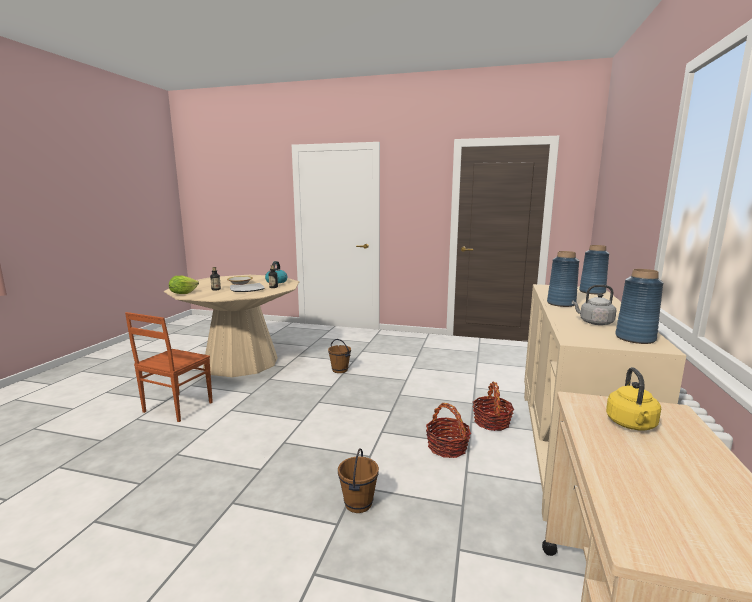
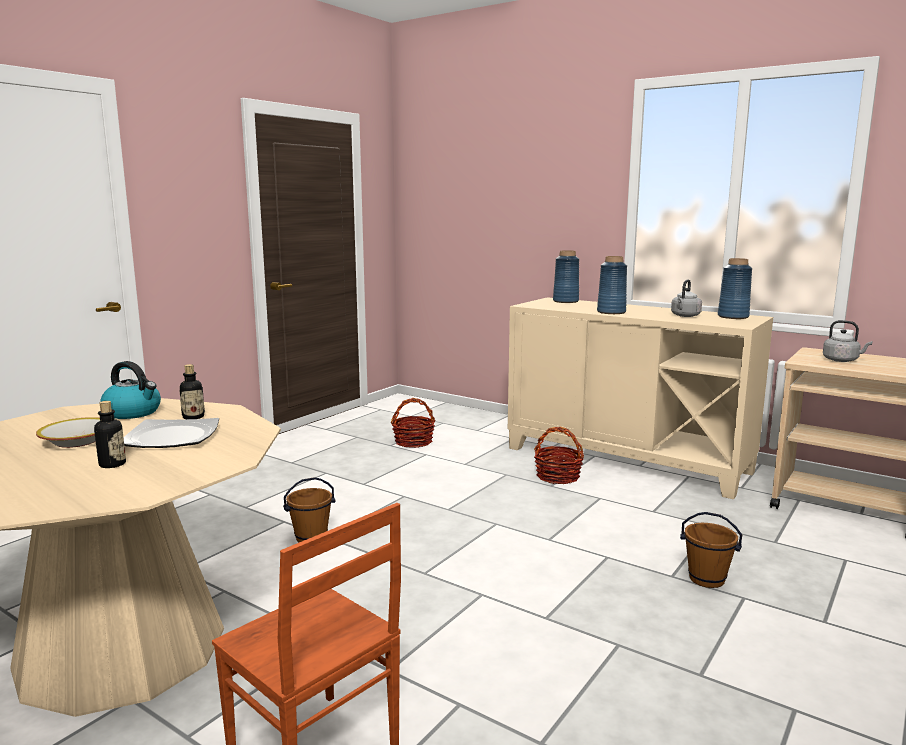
camera: 70 degrees left, 0 degrees up
lettuce [169,276,199,294] -> none
basket [426,403,471,458] -> basket moved to [391,398,435,448]
yellow kettle [606,367,661,431] -> grey kettle [823,320,872,362]

